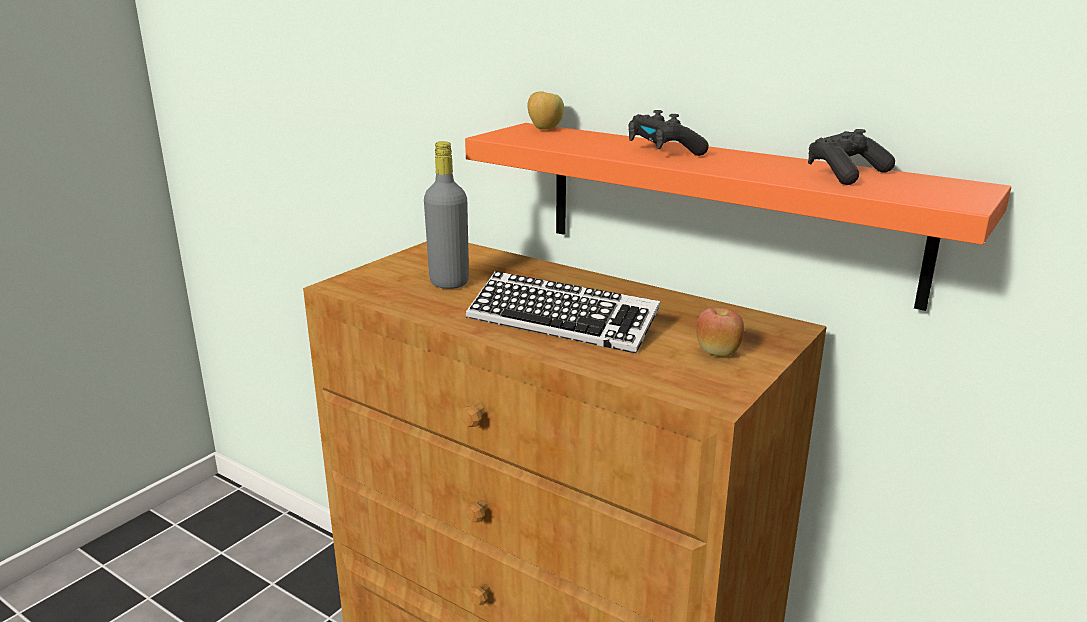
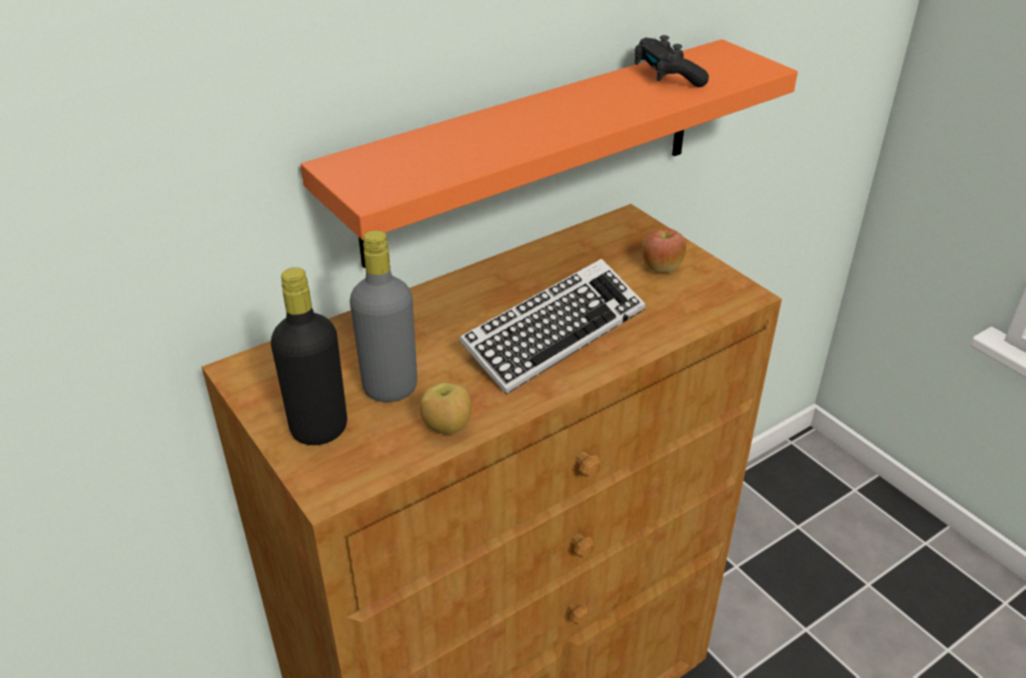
camera: 70 degrees left, 15 degrees up
apple [528,91,564,130] -> apple moved to [420,383,472,435]
black game controller [628,110,709,156] -> none
none -> black bottle [271,267,347,445]

